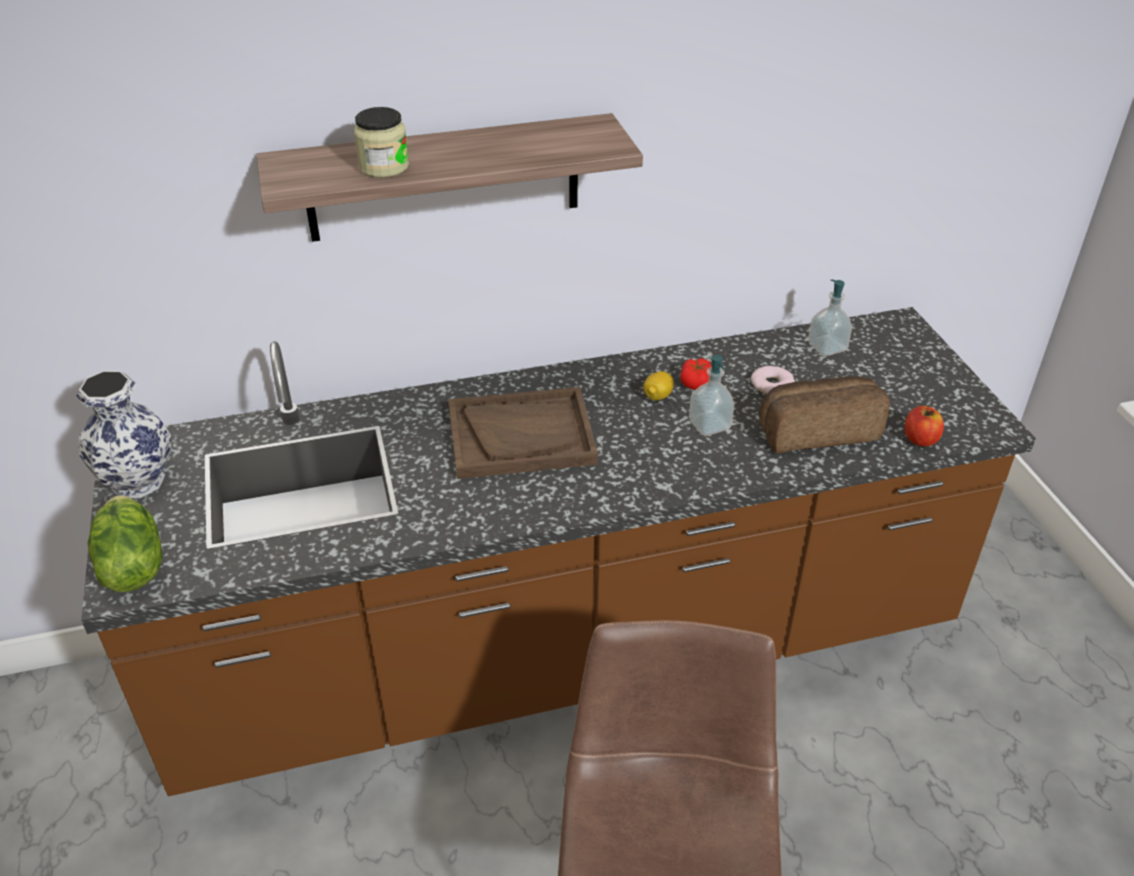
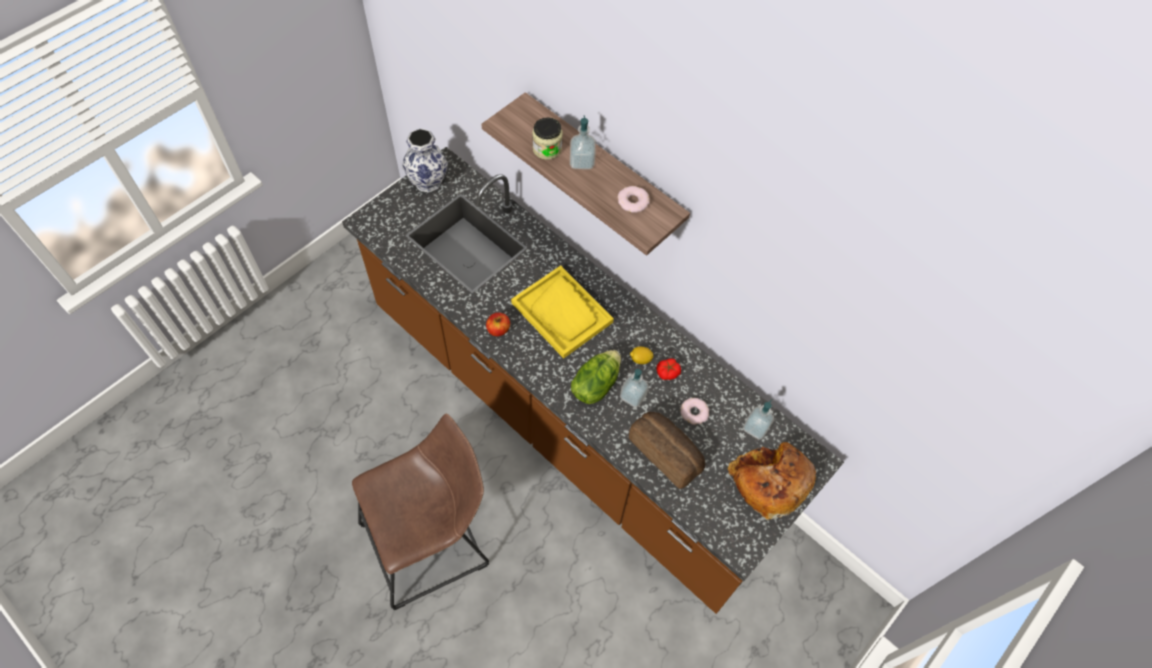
camera: 55 degrees right, 20 degrees up
lettuce [88,495,162,592] -> lettuce moved to [571,350,621,404]
brown tray [448,387,598,479] -> yellow tray [511,266,614,359]
apple [905,406,944,446] -> apple moved to [486,313,510,336]
none -> soap dispenser [570,115,596,170]
none -> donut [618,186,650,213]
none -> bread [728,442,816,520]

